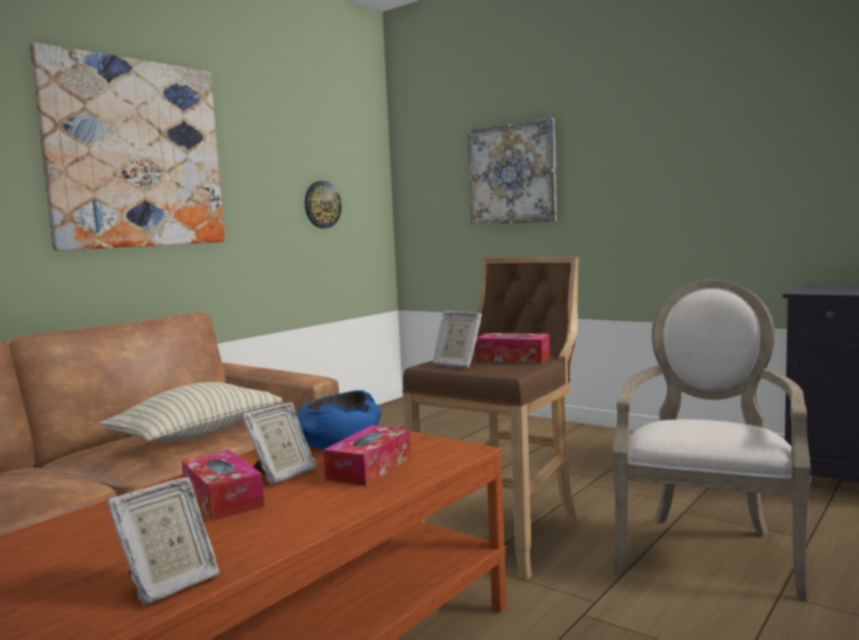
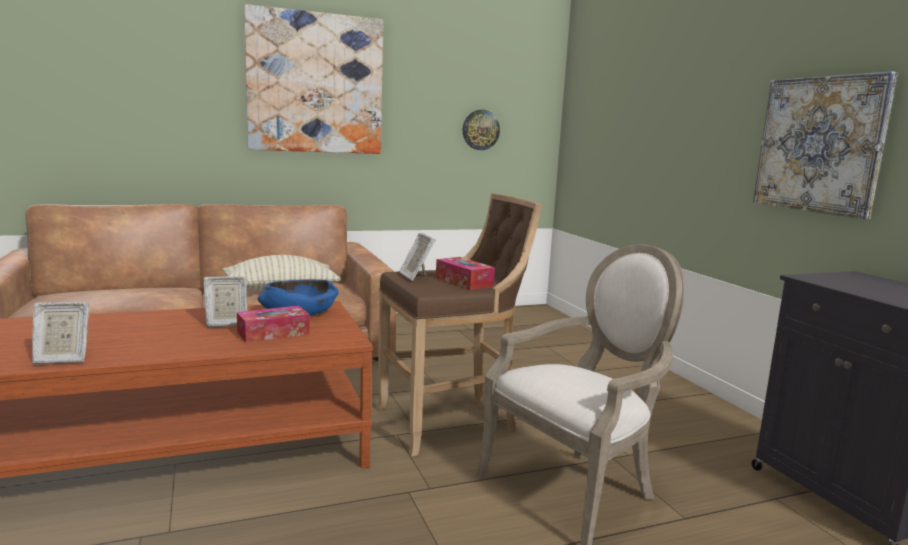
camera: 30 degrees right, 5 degrees up
tissue box [181,450,265,520] -> none
picture [468,118,557,225] -> picture moved to [753,71,898,219]

